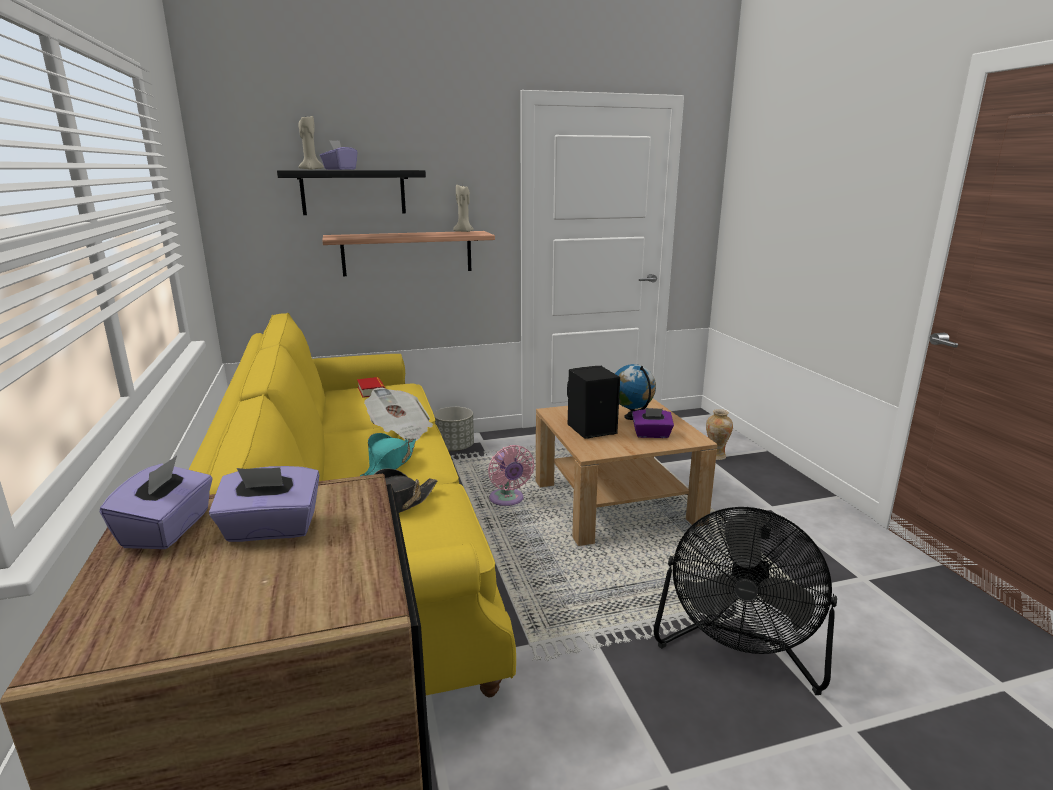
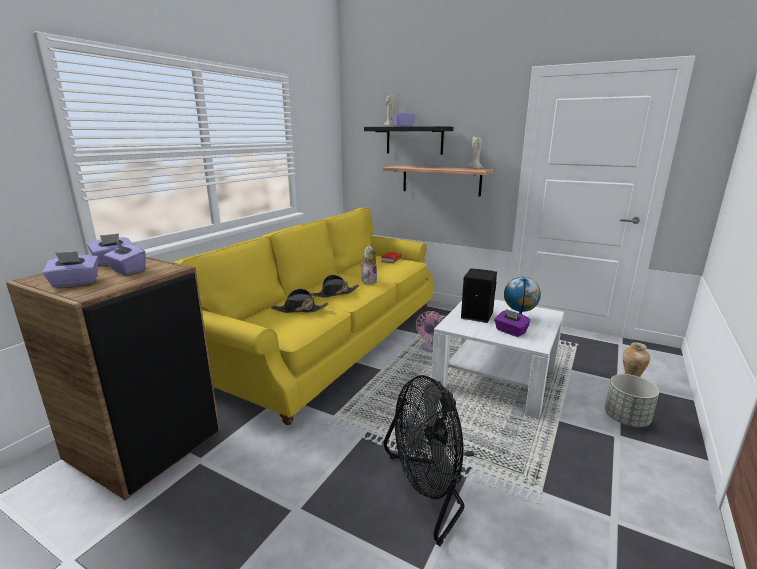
camera: 45 degrees right, 0 degrees up
turquoise hat [360,433,416,476] -> black hat [310,275,359,297]
newspaper [364,388,433,441] -> plush toy [361,246,377,285]
grey planter [434,407,474,451] -> grey planter moved to [605,374,659,427]
brown coffee table [536,399,718,546] -> white coffee table [431,299,564,419]
none -> purple tissue box [43,251,98,287]

